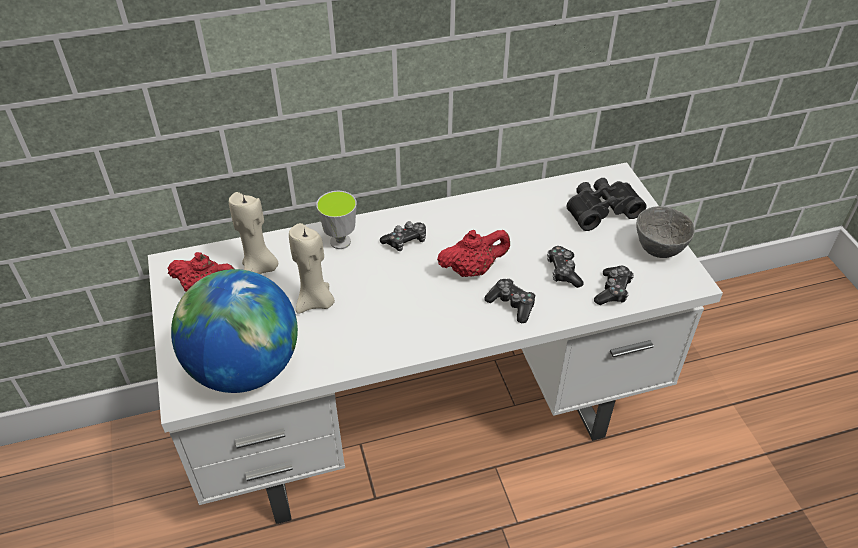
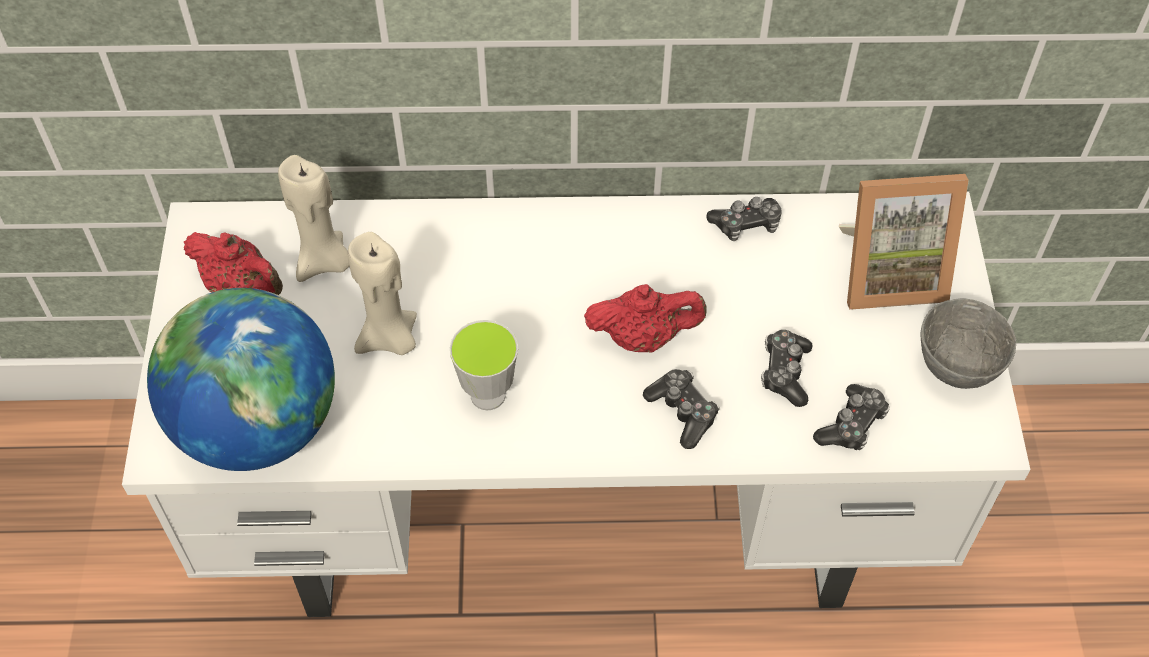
camera: 15 degrees right, 10 degrees up
cup [316,191,357,249] -> cup moved to [450,320,518,410]
game controller [380,221,426,251] -> game controller moved to [706,197,782,241]
black binoculars [567,178,646,231] -> picture frame [839,174,969,310]

